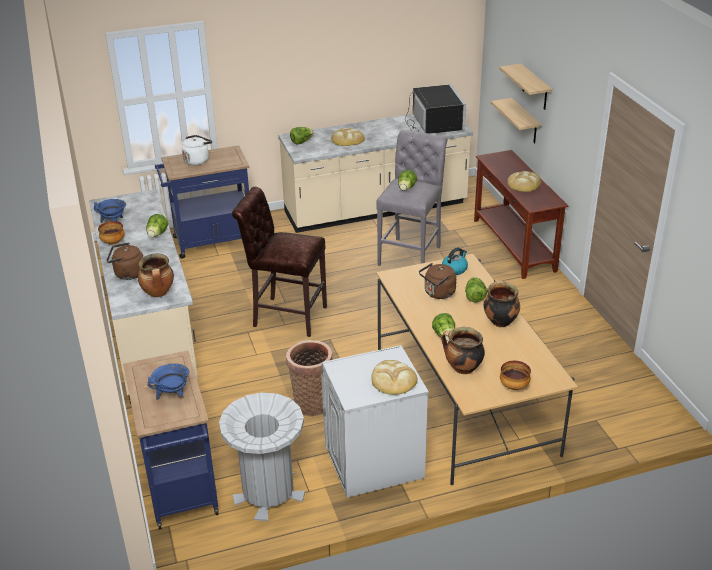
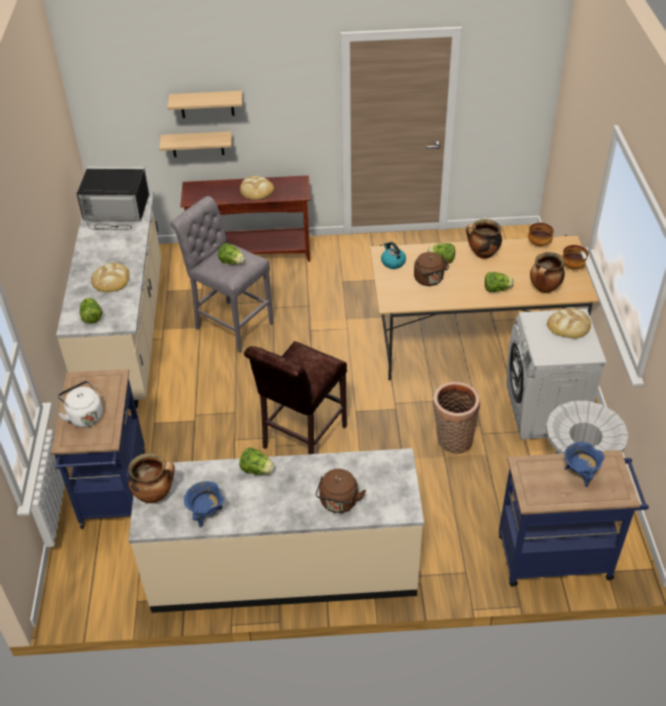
camera: 75 degrees left, 10 degrees up
bowl [98,221,125,245] -> bowl moved to [528,223,554,246]
cooking pot [138,253,174,297] -> cooking pot moved to [128,453,175,503]

